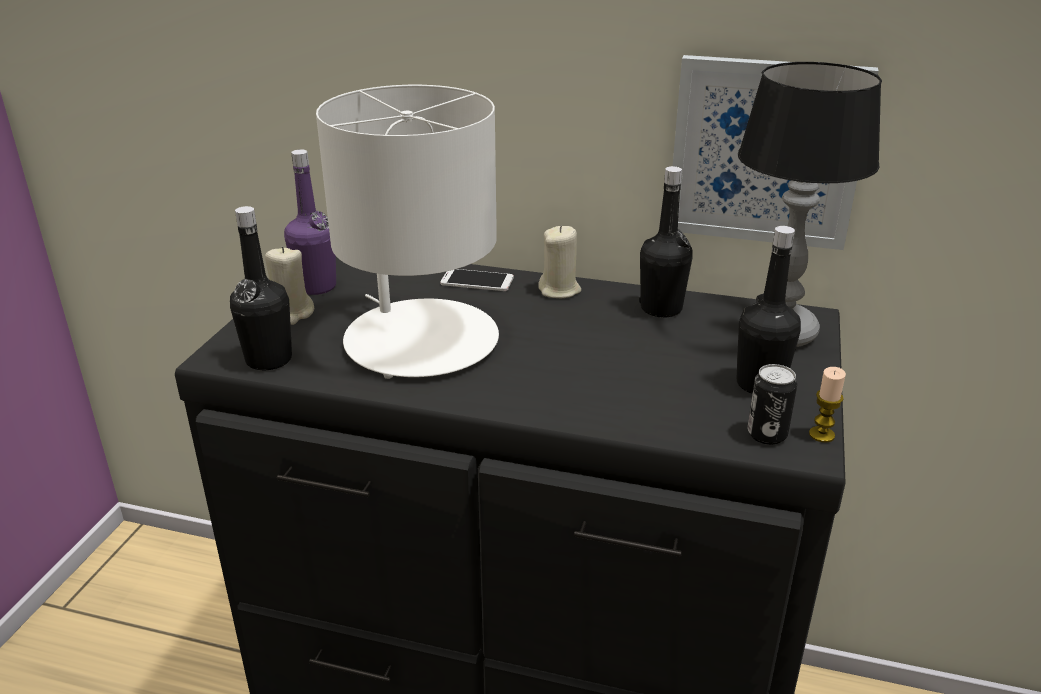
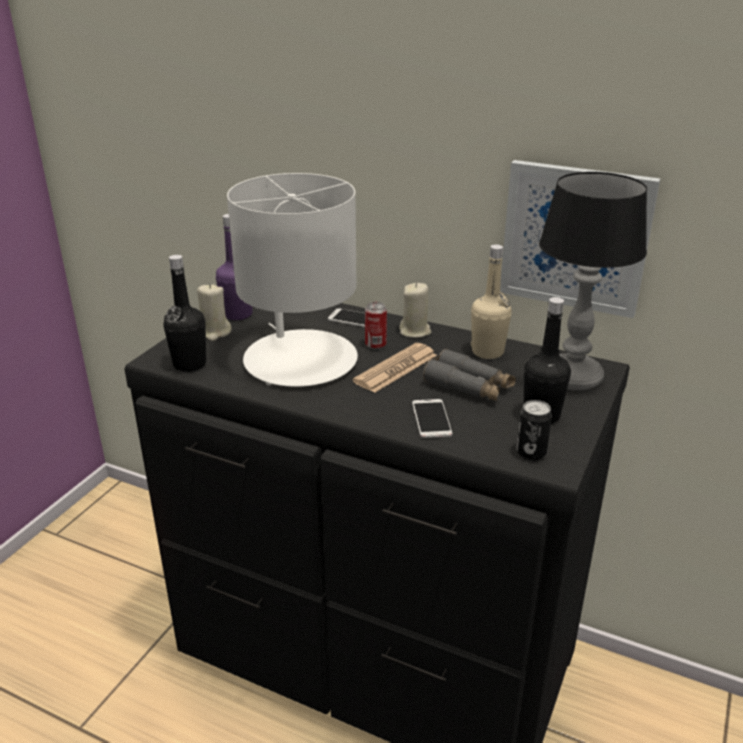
camera: 10 degrees right, 0 degrees up
black bottle [639,166,693,318] -> beige bottle [471,244,512,359]
candle [809,367,846,443] -> none
none -> newspaper [352,343,437,393]
none -> can [365,302,387,350]
none -> phone [412,399,452,438]
none -> grey binoculars [423,349,516,401]

